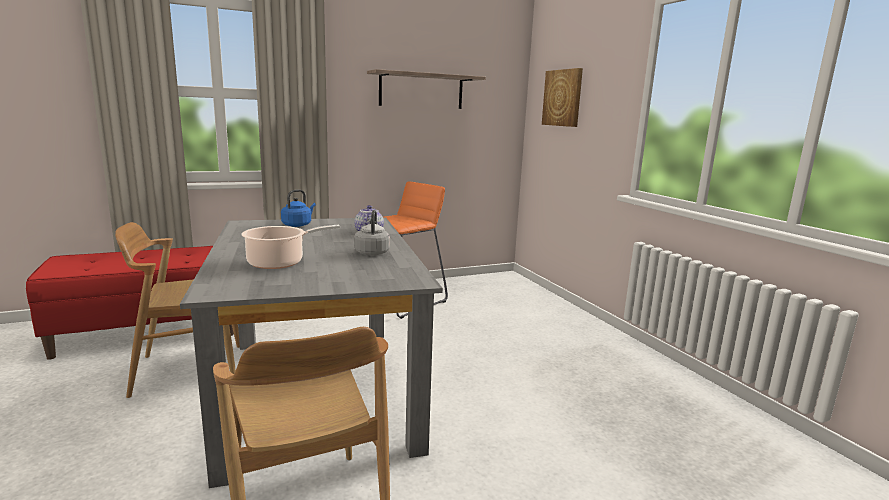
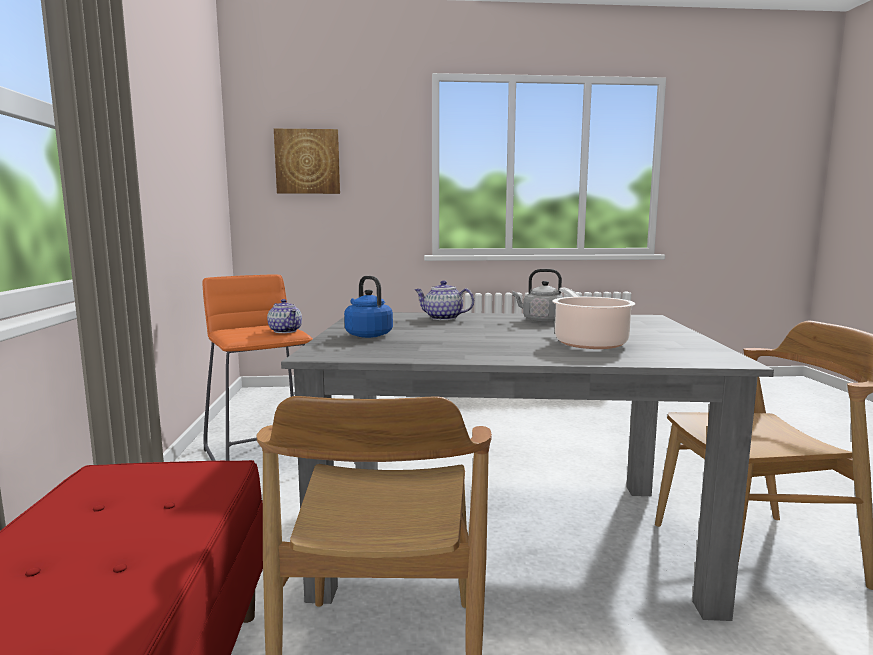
camera: 70 degrees left, 5 degrees down
shelf [367,69,486,109] -> none
none -> teapot [267,299,302,333]

